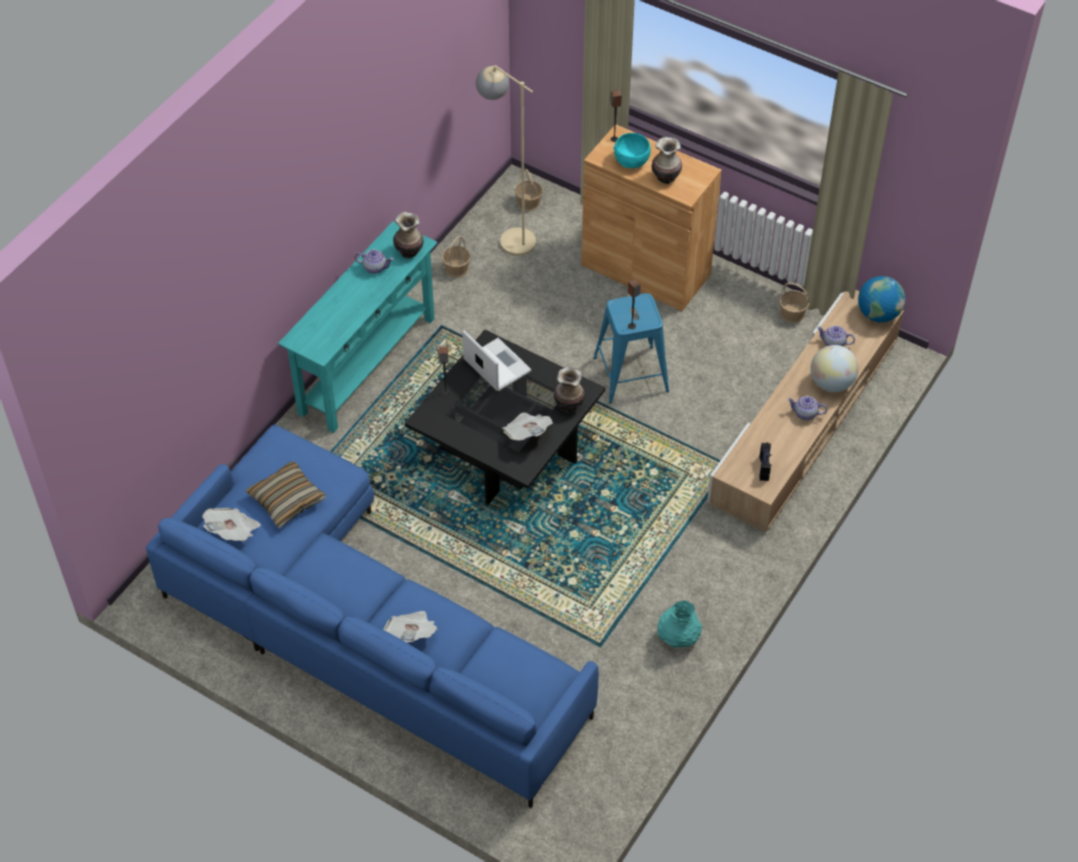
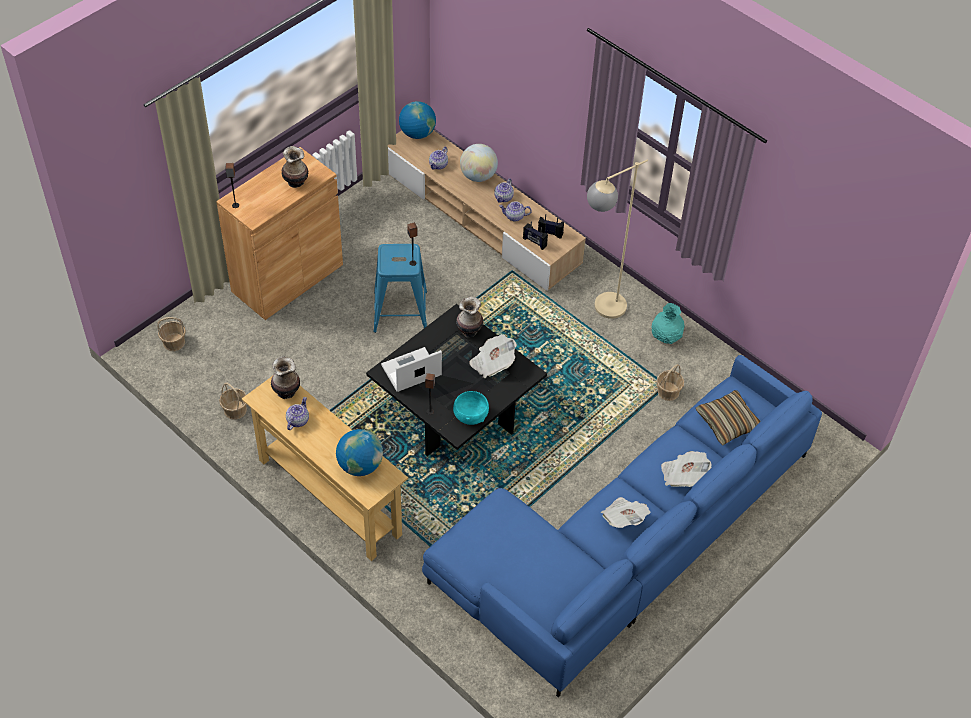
camera: 80 degrees left, 0 degrees up
newspaper [202,508,261,541] -> newspaper moved to [601,497,650,528]
pillow [245,461,326,528] -> pillow moved to [696,390,760,445]
turquoise console table [278,221,437,433] -> beige console table [242,376,408,561]
beige floor lamp [476,65,536,256] -> beige floor lamp moved to [587,160,648,319]
turquoise bowl [613,133,651,168] -> turquoise bowl moved to [453,391,489,425]
basket [779,283,810,323] -> basket moved to [657,364,684,401]
none -> globe [336,429,383,476]
none -> teapot [499,201,532,222]
none -> radio [523,221,548,250]

